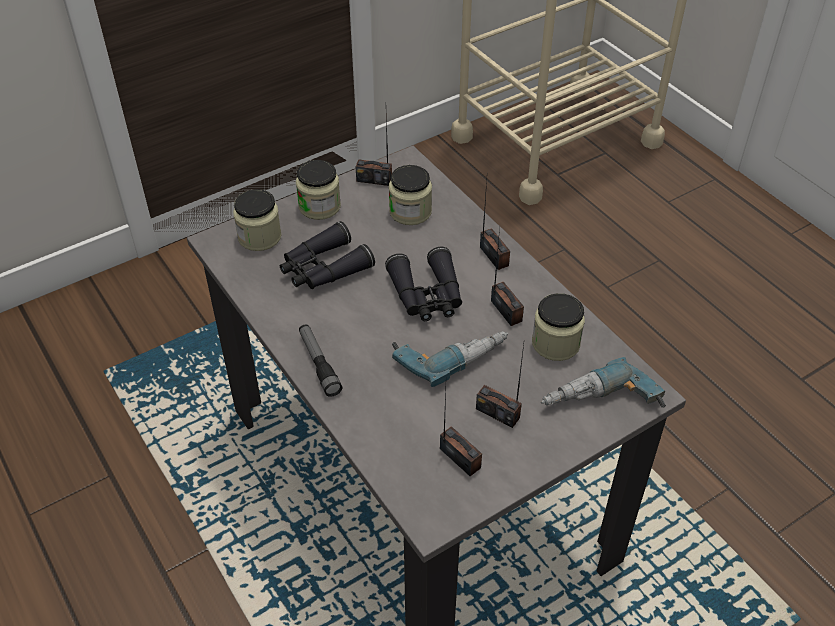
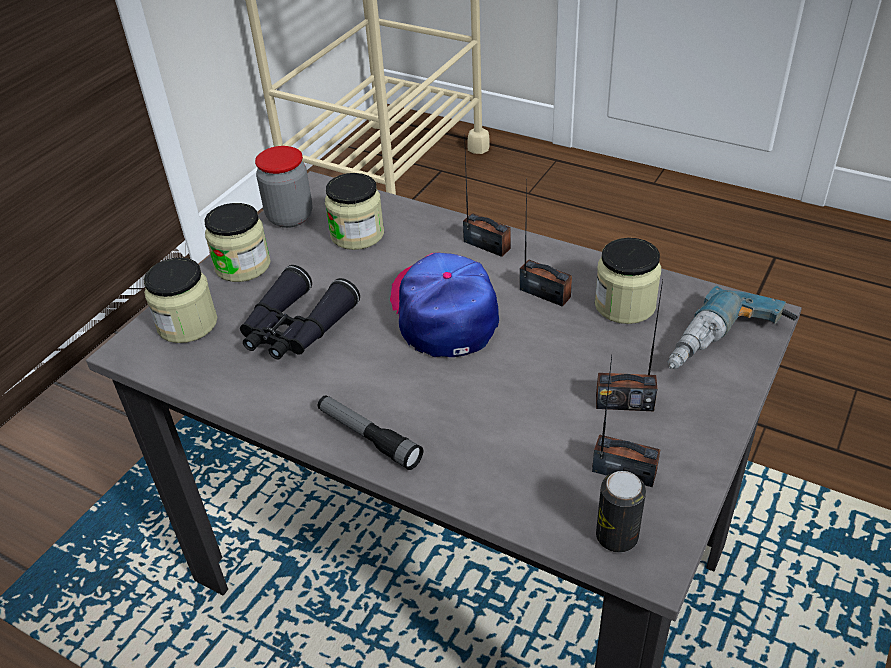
camera: 25 degrees left, 5 degrees down
radio [356,117,392,186] -> jar [255,146,313,228]
black binoculars [385,247,462,321] -> cap [390,253,499,357]
power drill [392,331,508,387] -> none
none -> can [596,471,646,553]

